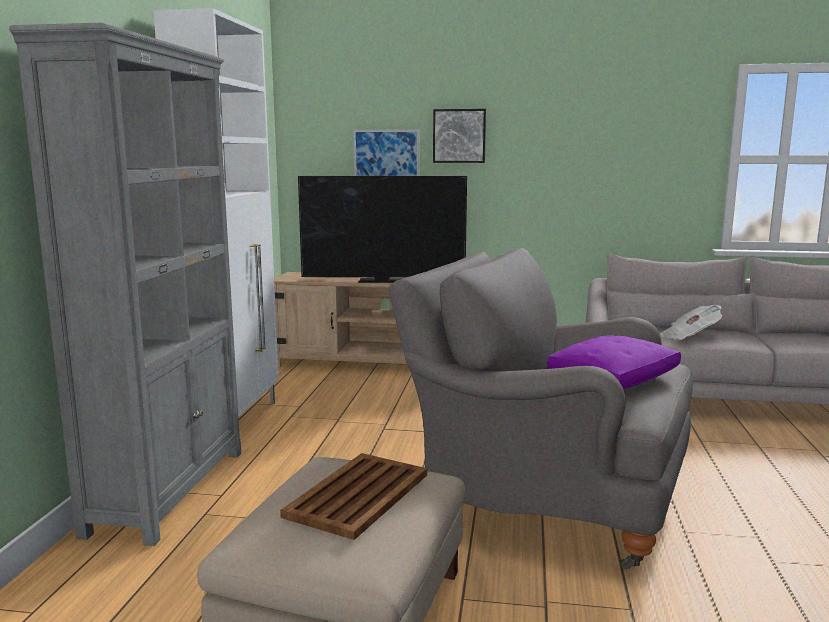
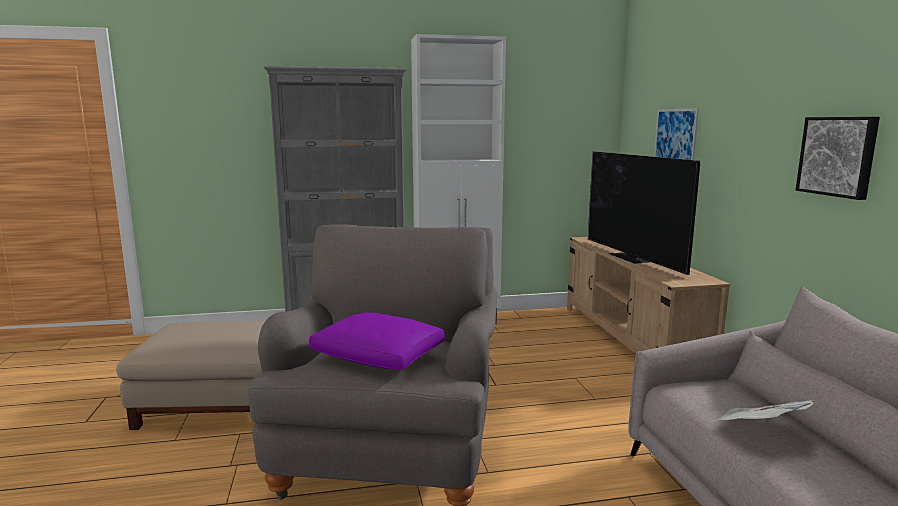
camera: 70 degrees right, 0 degrees up
brown tray [280,453,427,540] -> none
picture [433,109,486,163] -> picture moved to [796,117,880,200]

